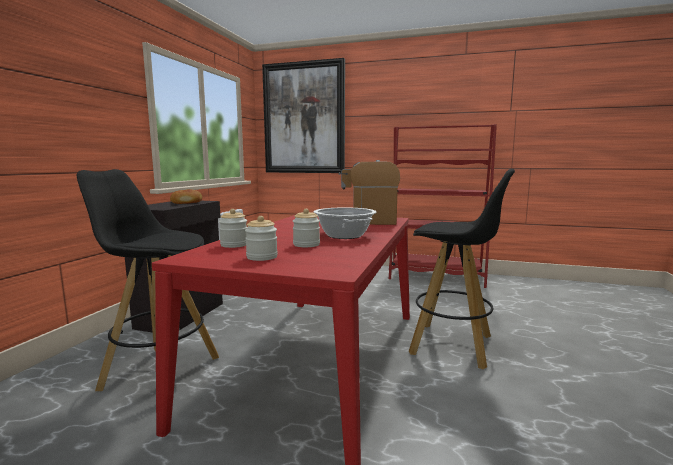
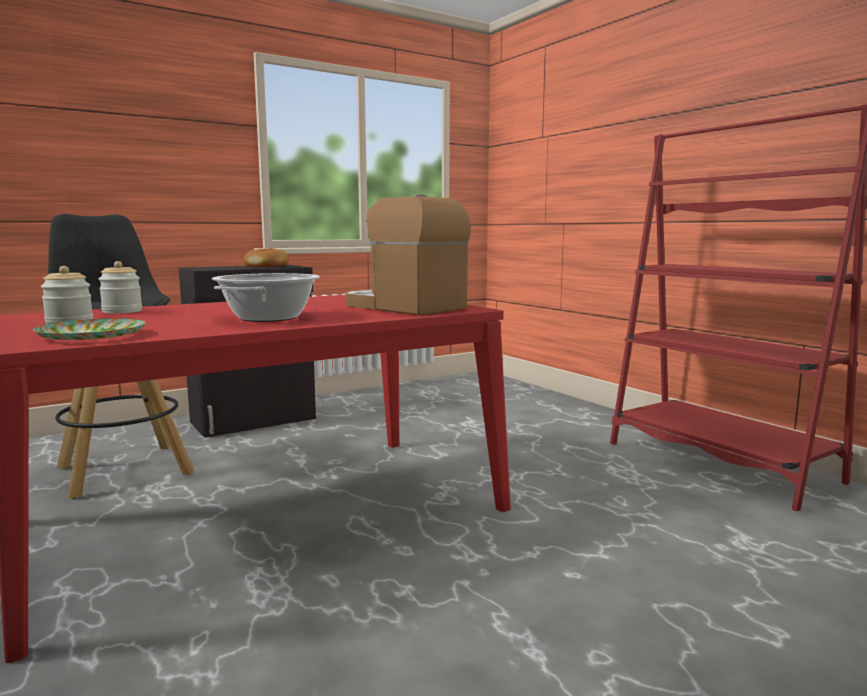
camera: 40 degrees right, 0 degrees up
picture [262,58,345,173] -> none
jar [293,209,320,247] -> none
black stool [409,169,515,369] -> none
none -> plate [33,318,146,340]

